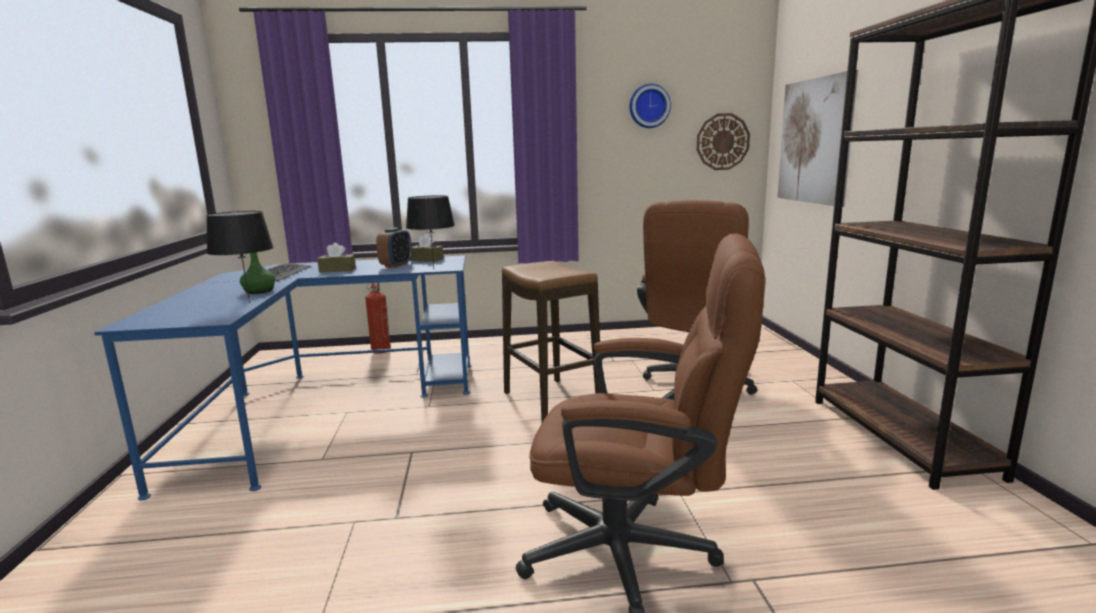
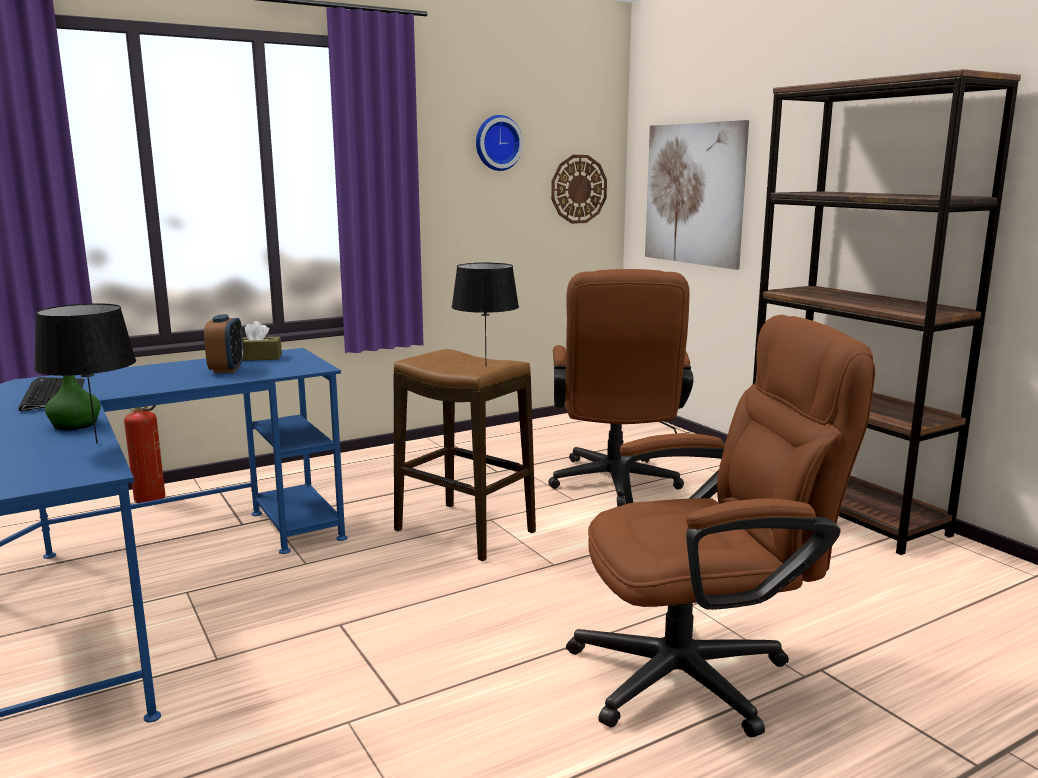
camera: 25 degrees left, 0 degrees up
brown tissue box [317,243,356,273] -> none
black table lamp [406,195,455,269] -> black table lamp moved to [452,263,519,366]

